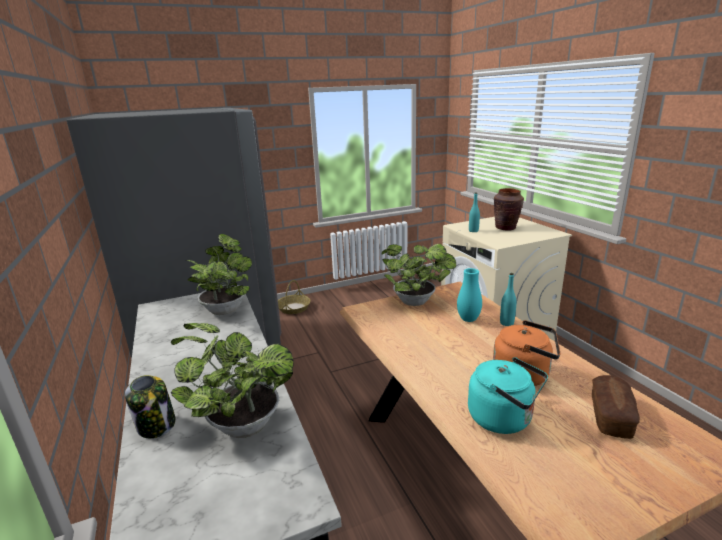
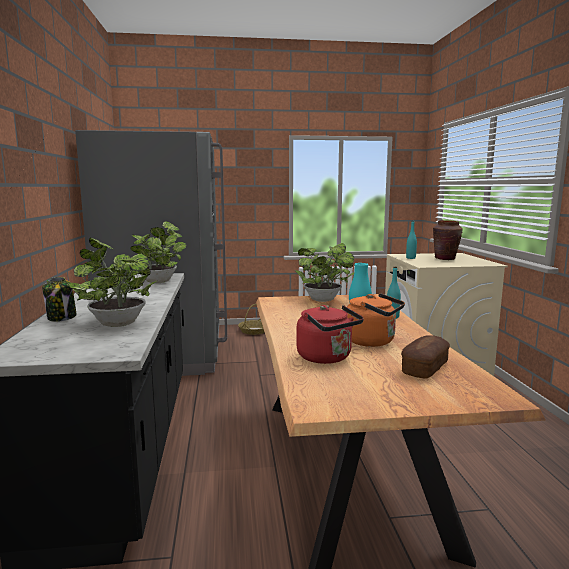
camera: 15 degrees right, 10 degrees down
turquoise kettle [468,357,548,434] -> red kettle [296,305,364,364]

